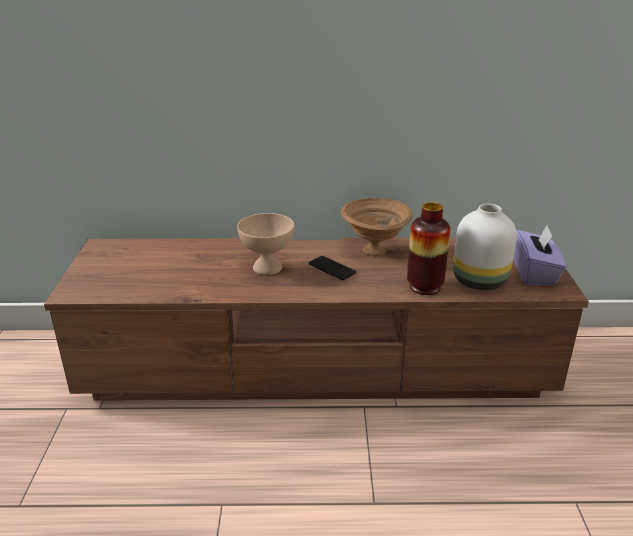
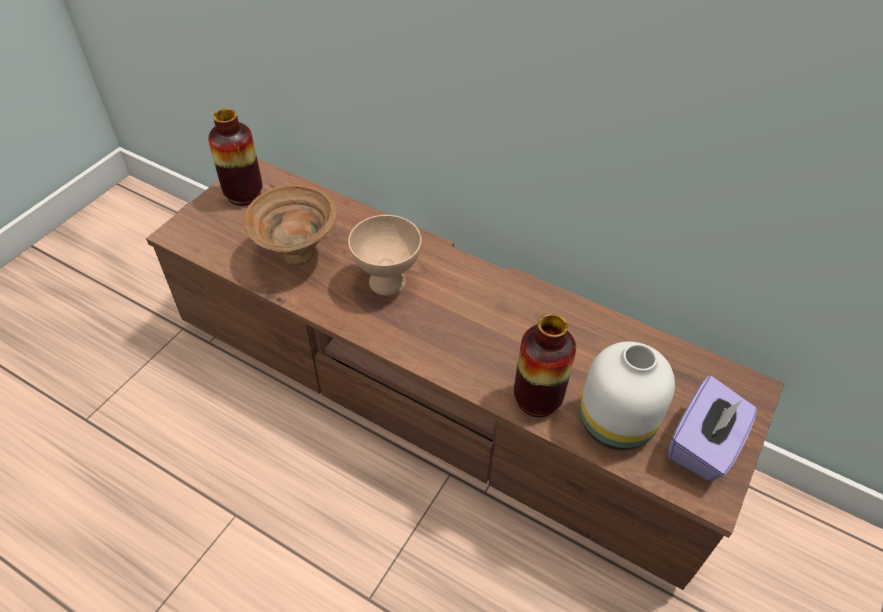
camera: 30 degrees right, 20 degrees up
phone [309,256,356,280] -> none
brown bowl [341,198,413,256] -> brown bowl moved to [244,185,337,265]
none -> vase [208,109,263,206]

